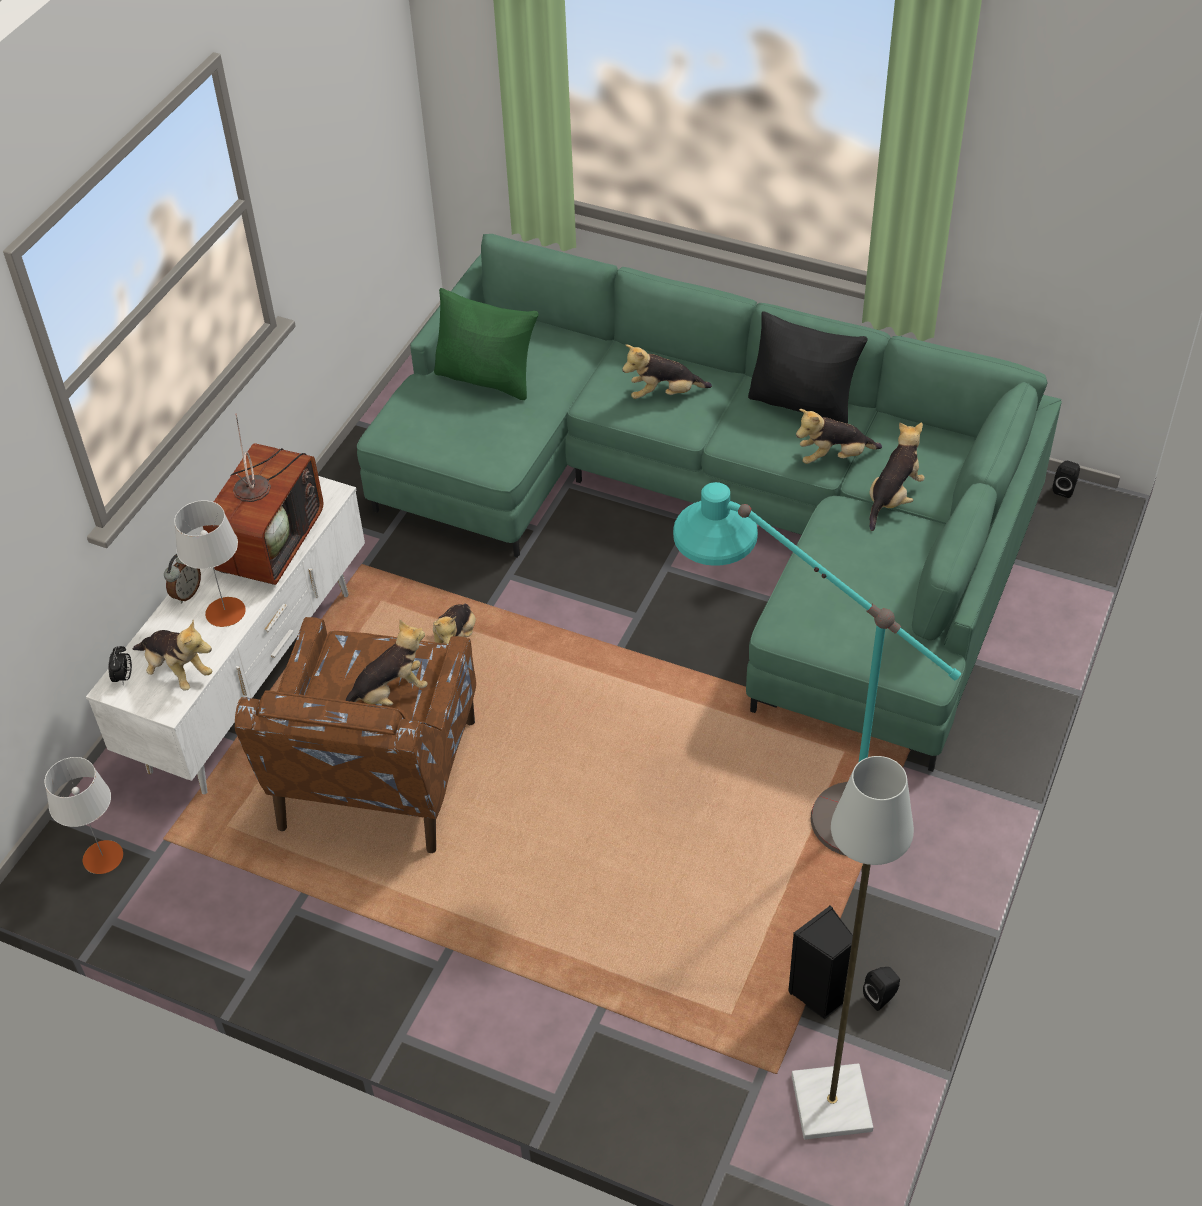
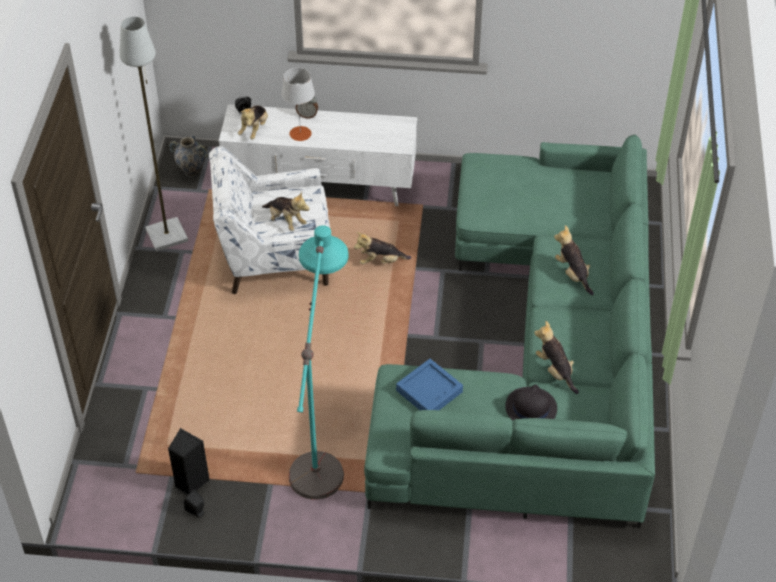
camera: 70 degrees right, 0 degrees up
grey table lamp [45,757,123,874] -> vase [169,136,208,177]
television [203,413,324,585] -> none
brown armchair [235,617,476,853] -> white armchair [209,146,330,294]
green pillow [434,288,539,400] -> none
black pillow [748,311,868,424] -> none
grey floor lamp [792,756,914,1140] -> grey floor lamp moved to [119,16,188,251]
plush toy [869,422,925,531] -> black hat [505,385,557,421]
black speaker [1053,461,1080,498] -> none
none -> blue tray [396,359,463,410]

